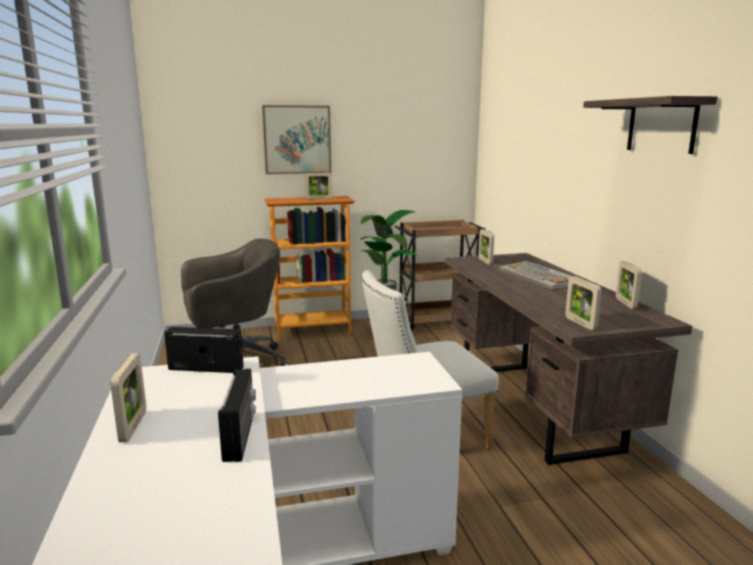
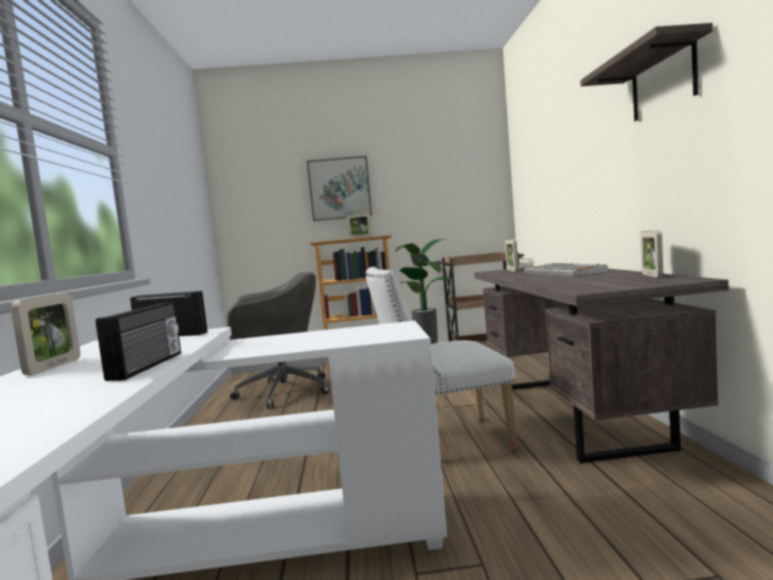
camera: 10 degrees right, 10 degrees down
picture frame [565,276,602,330] -> none

